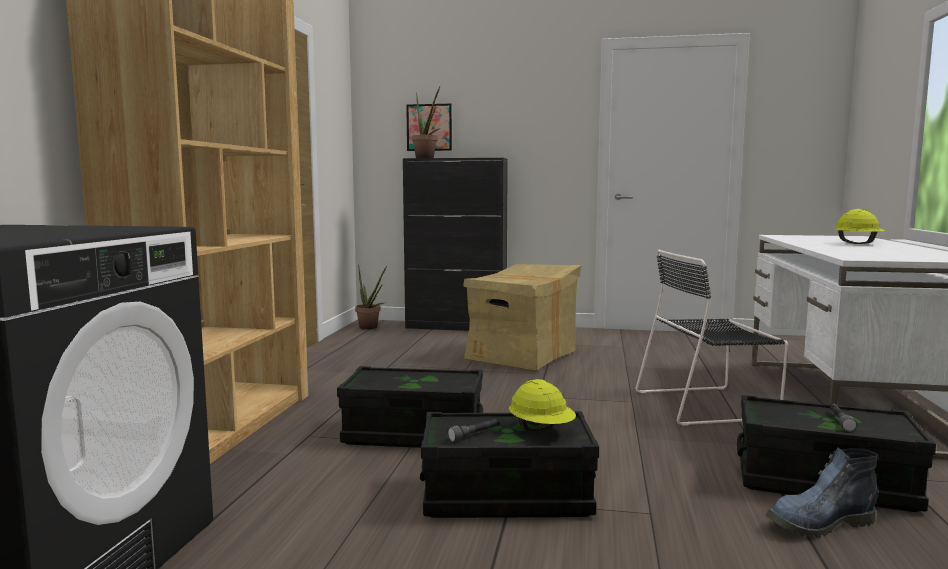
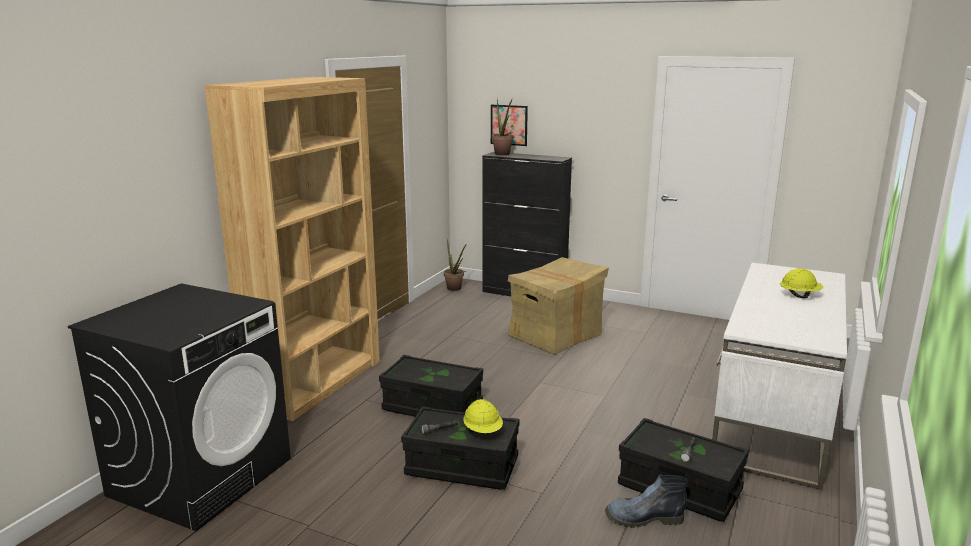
camera: 15 degrees right, 10 degrees up
black chair [636,250,789,426] -> none

